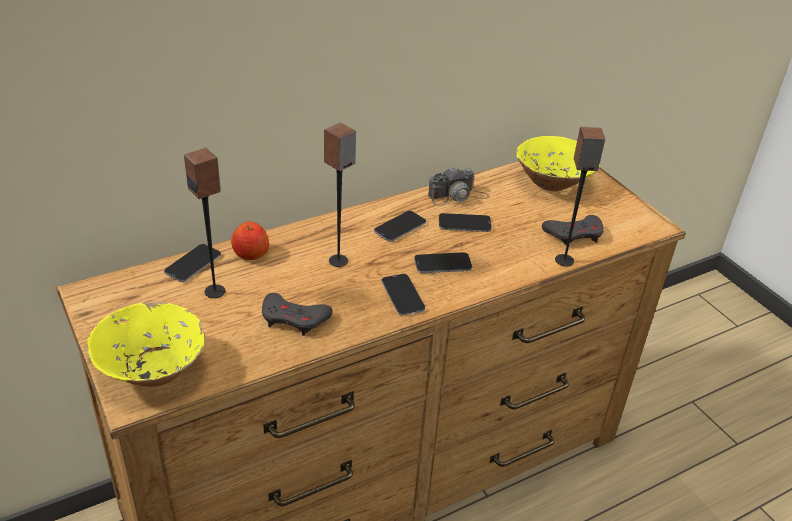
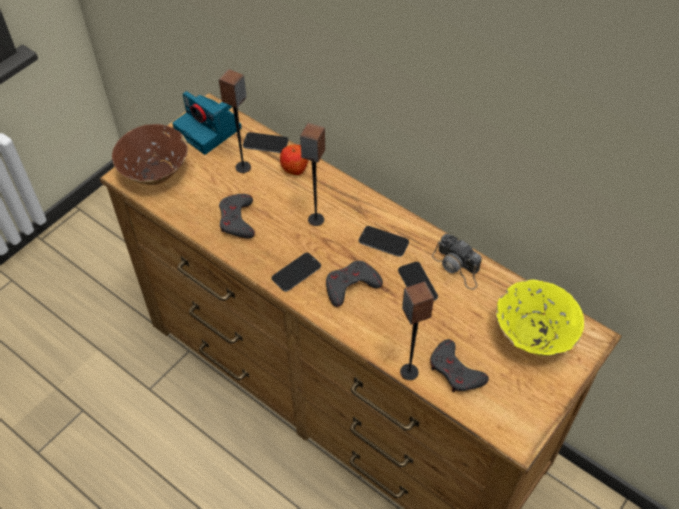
camera: 70 degrees right, 15 degrees up
yellow bowl [87,302,205,387] -> brown bowl [112,124,188,185]
phone [414,252,472,273] -> grey game controller [326,261,383,307]
none -> camera [172,91,242,155]

